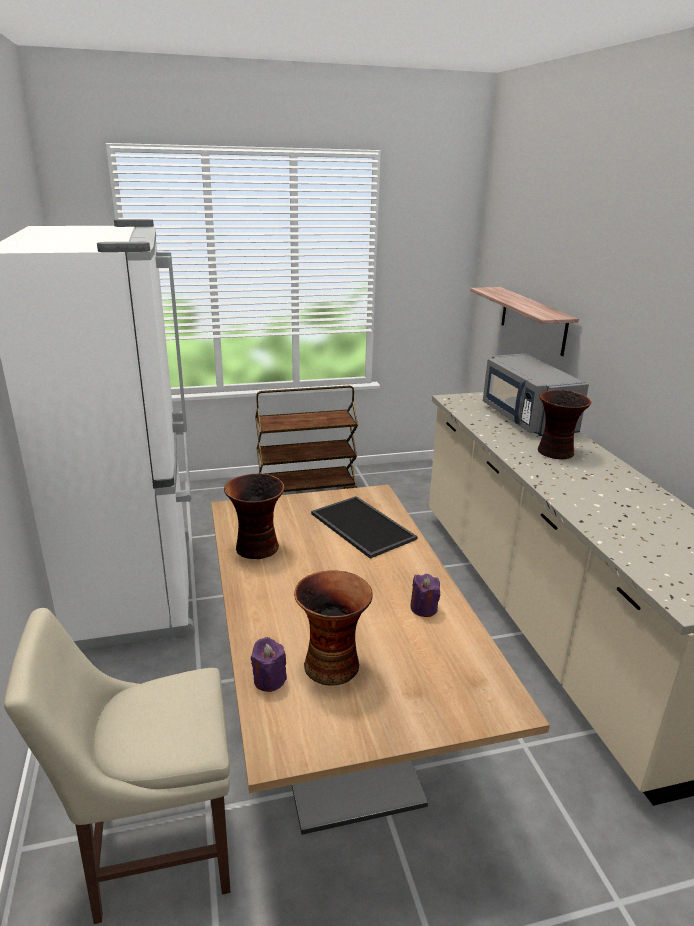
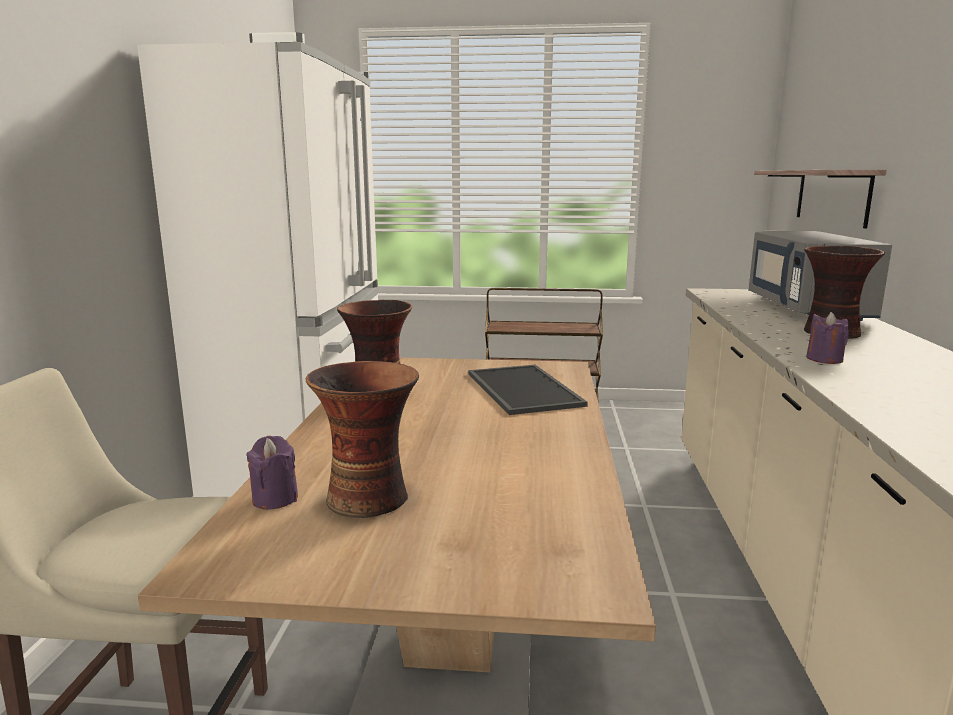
camera: 20 degrees right, 10 degrees down
purple candle [410,574,440,617] -> purple candle moved to [806,312,849,364]

